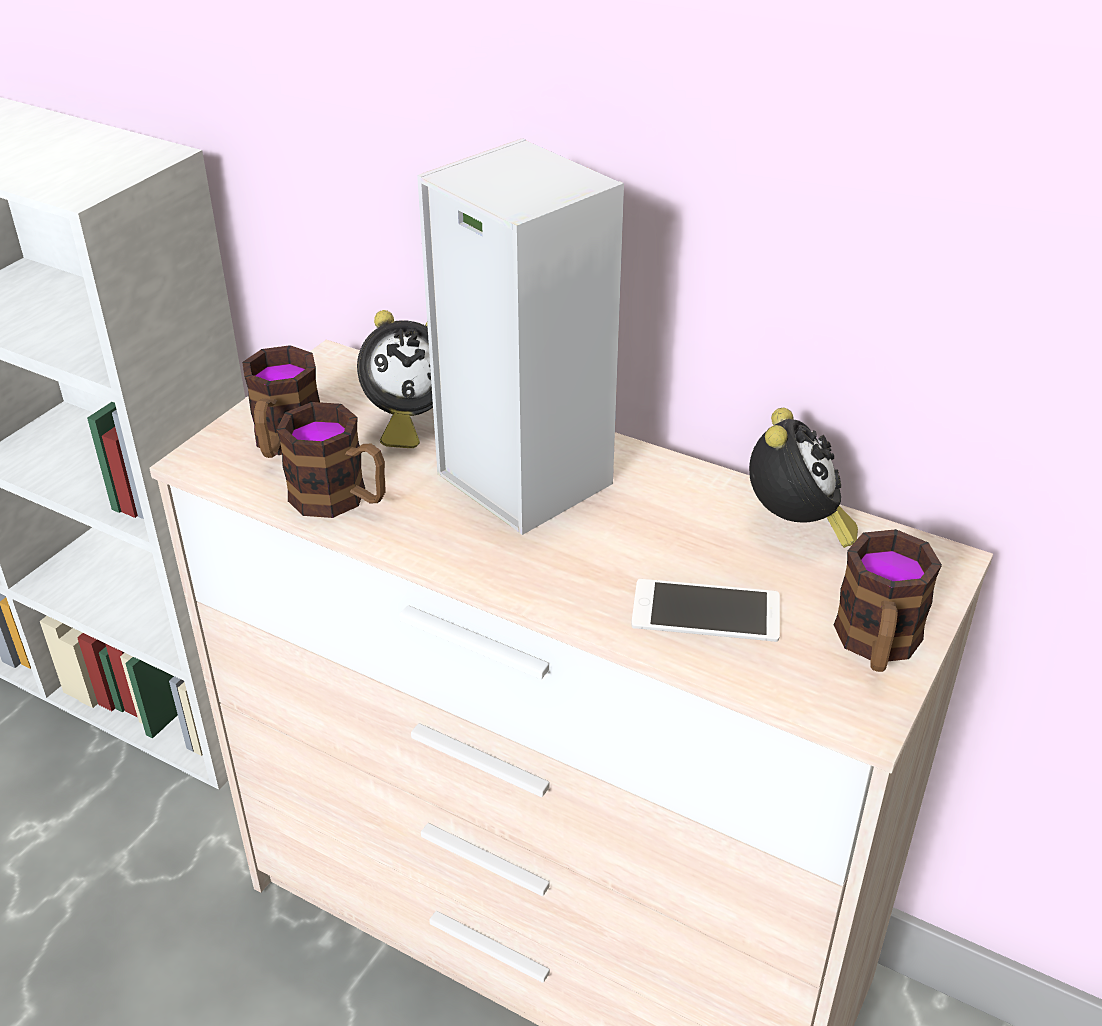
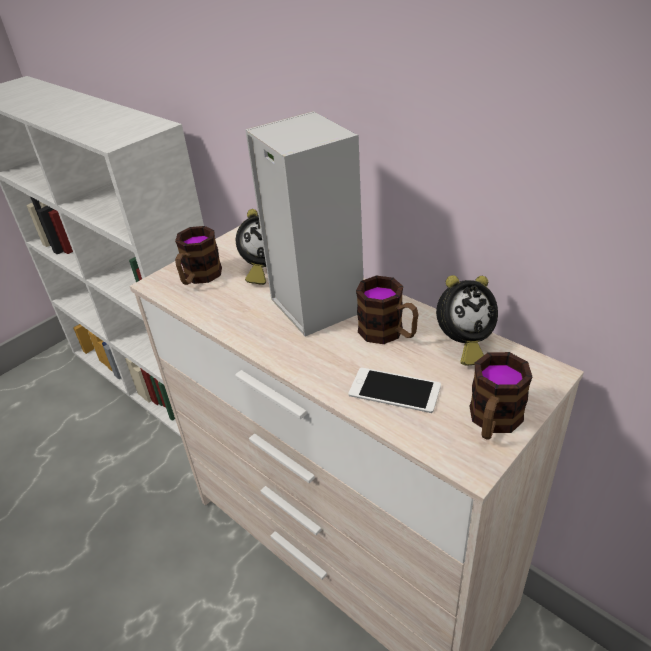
camera: 15 degrees right, 0 degrees up
mug [277,402,385,518] -> mug moved to [356,276,419,344]
alarm clock [749,408,858,548] -> alarm clock turned 45 degrees clockwise [436,275,498,366]

